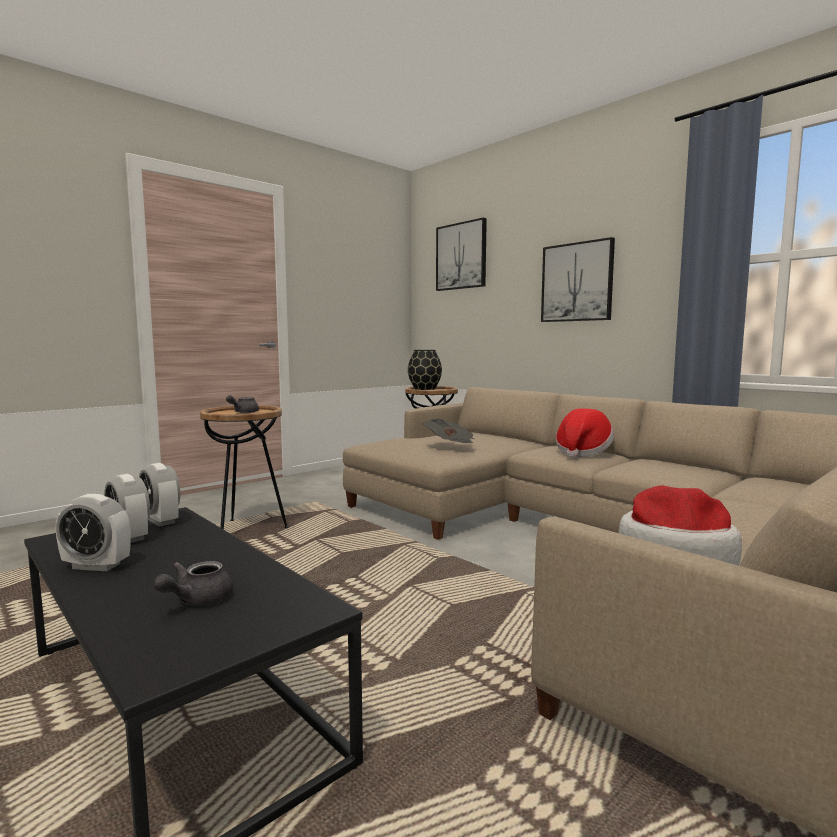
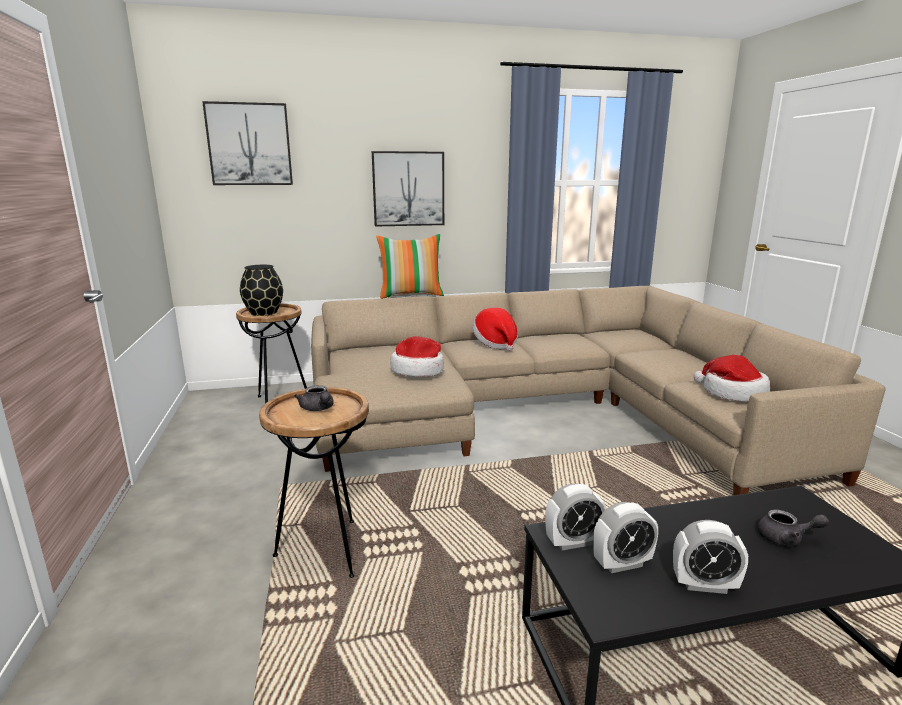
camera: 60 degrees left, 10 degrees up
alarm clock [56,494,131,571] -> alarm clock turned 60 degrees clockwise [673,520,748,594]
grey teapot [154,561,233,606] -> grey teapot turned 45 degrees counterclockwise [757,509,829,546]
newspaper [422,419,474,443] -> hat [390,336,444,377]
none -> pillow [376,234,444,299]

